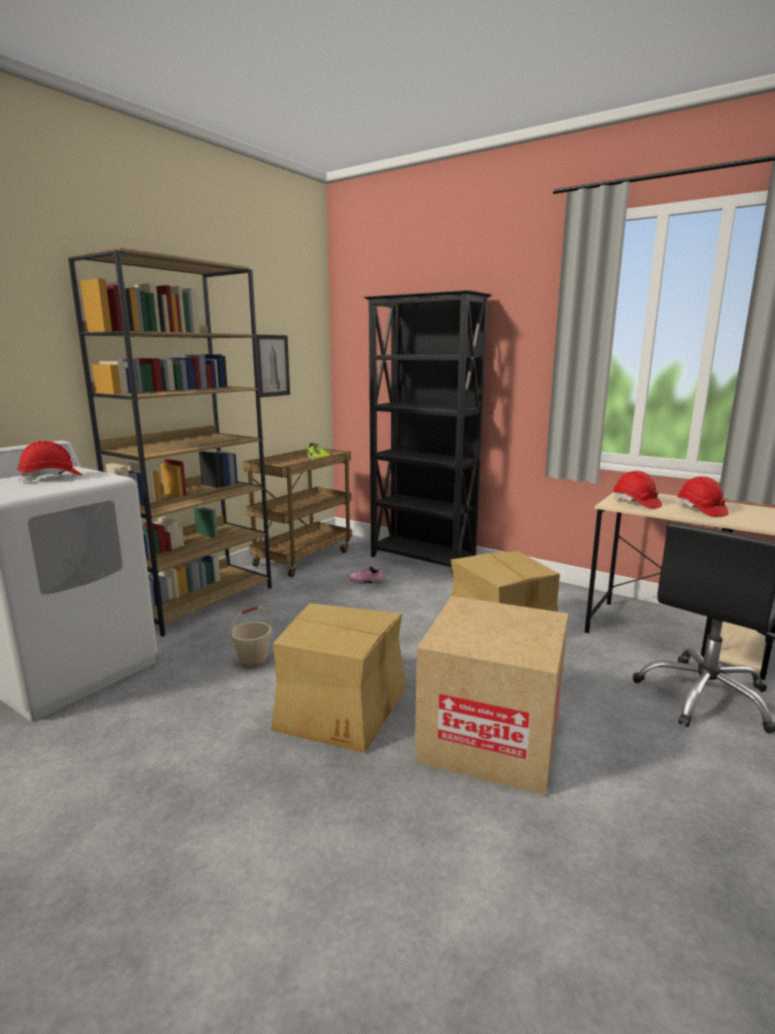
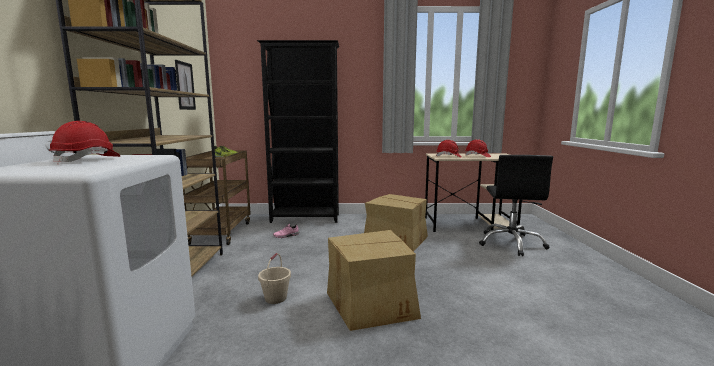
camera: 35 degrees left, 5 degrees down
cardboard box [415,596,568,796] -> none

